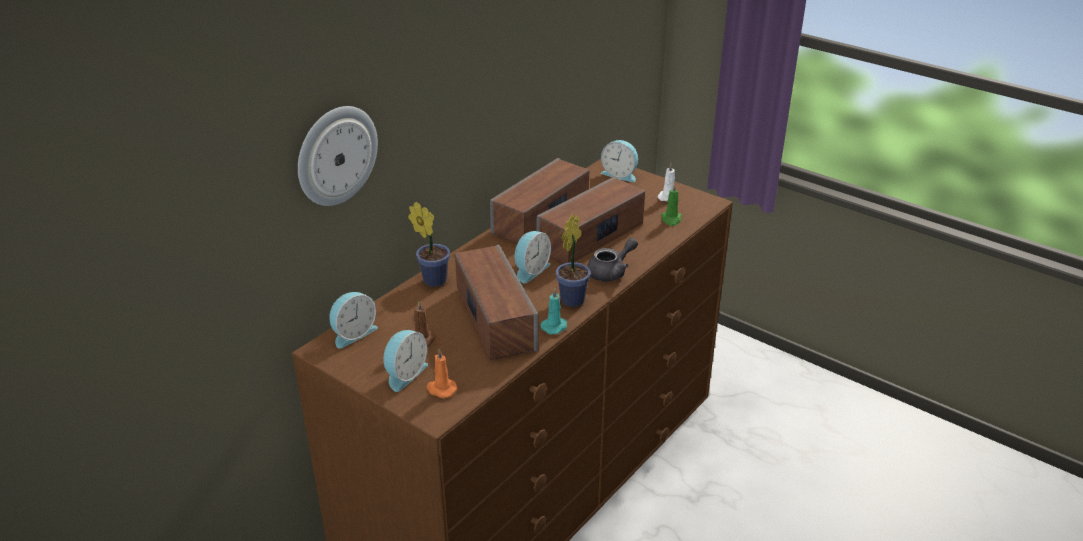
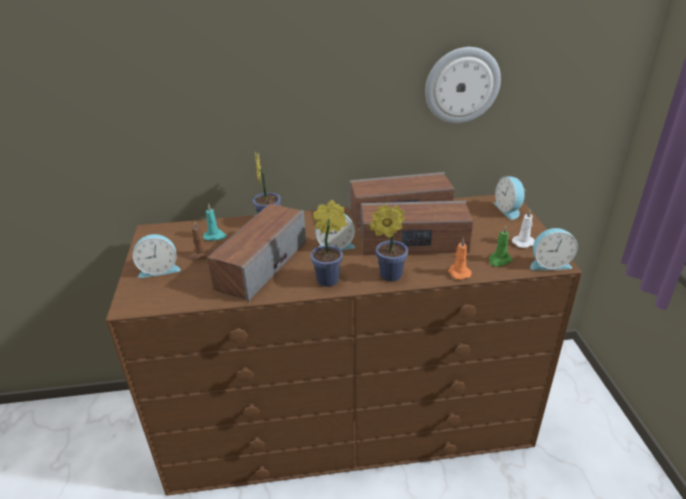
camera: 45 degrees right, 0 degrees up
wall clock [298,106,378,206] -> wall clock moved to [425,47,501,123]
alarm clock [329,292,378,349] -> alarm clock moved to [530,228,578,270]
orange candle [427,349,457,398] -> orange candle moved to [448,237,472,280]
turquoise candle [541,288,567,335] -> turquoise candle moved to [203,203,227,241]
grey teapot [587,238,638,281] -> potted plant [370,204,408,282]

